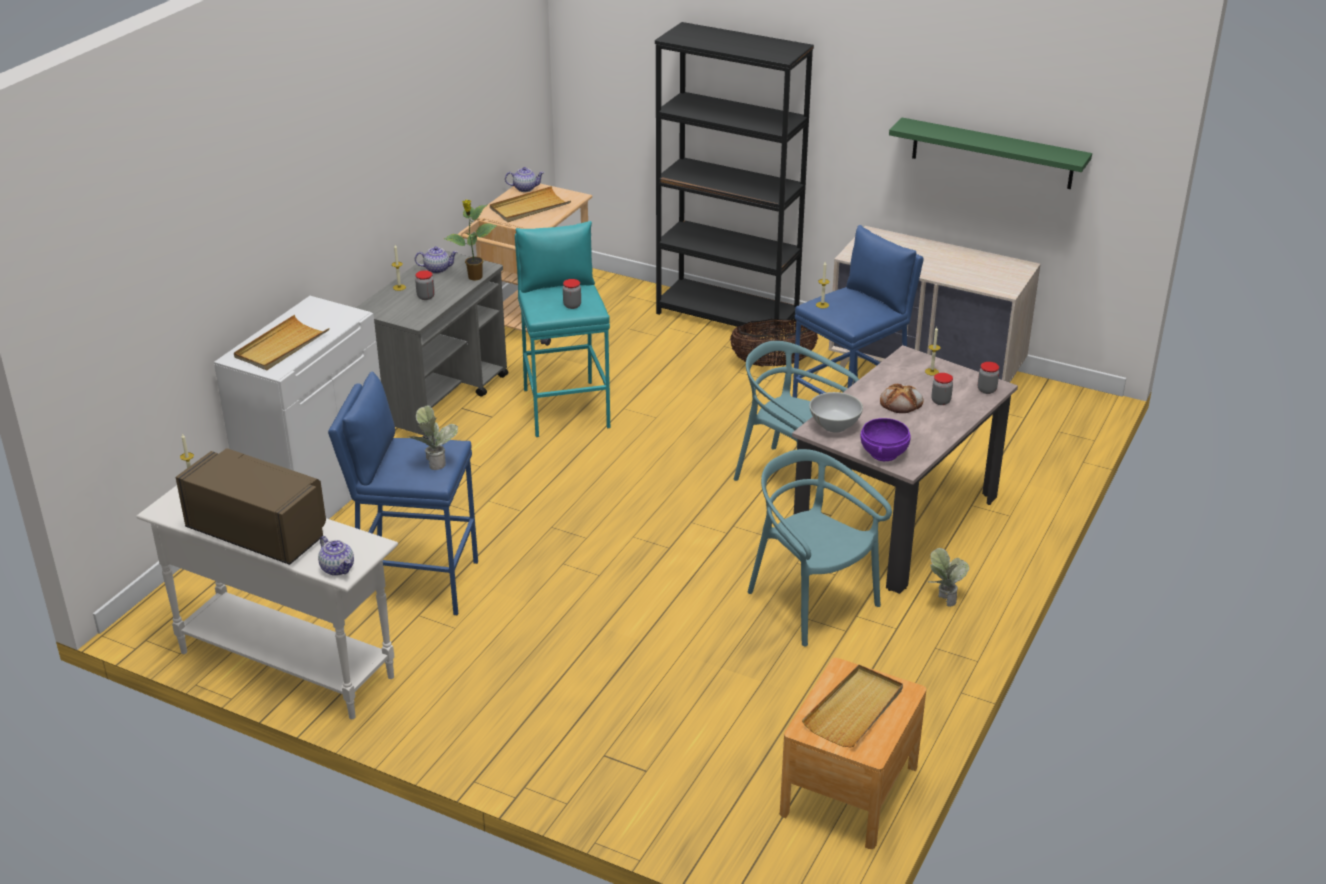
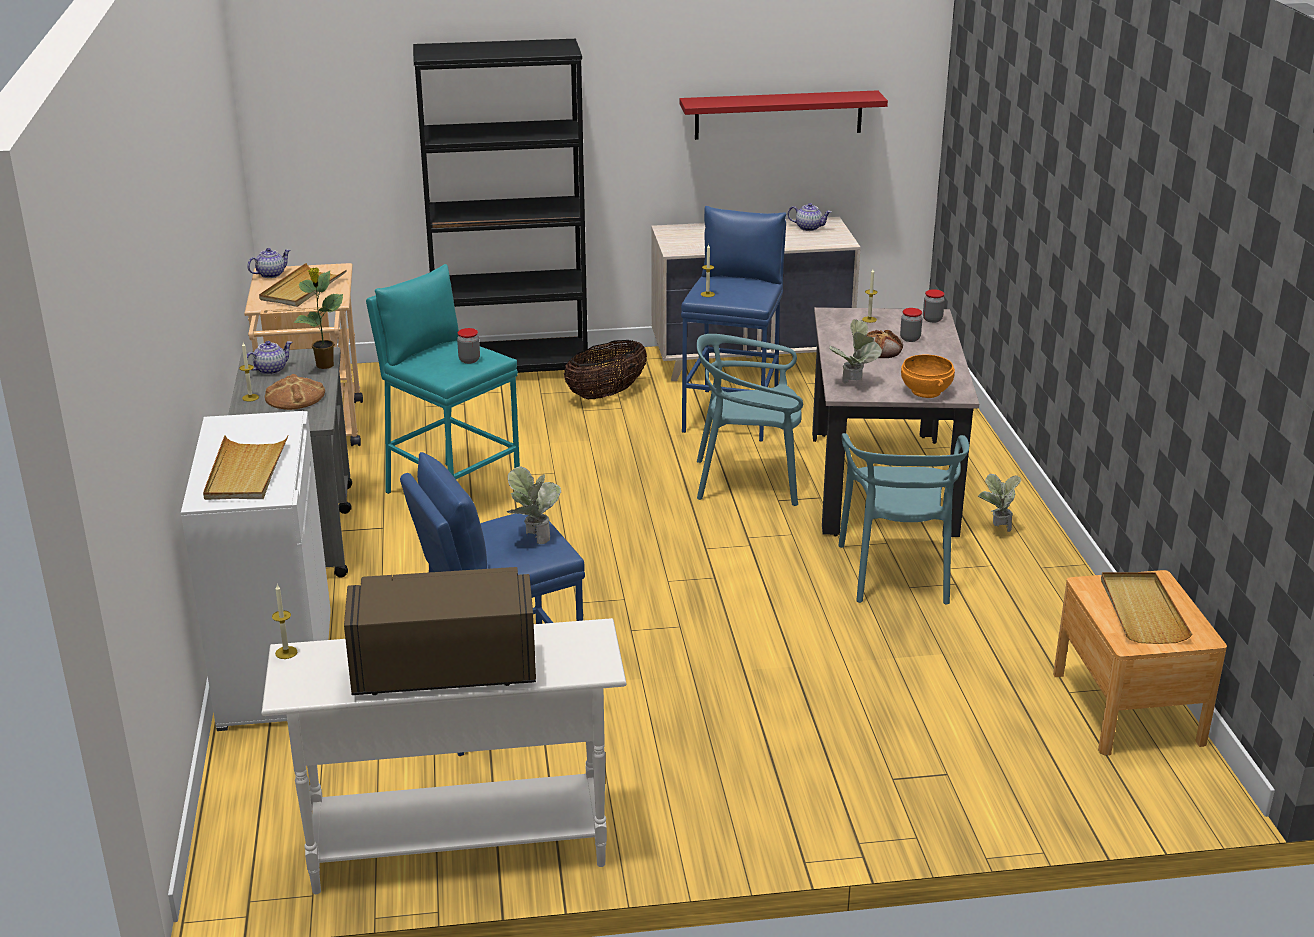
camera: 35 degrees left, 5 degrees down
teapot [318,536,354,576] -> teapot moved to [788,203,831,231]
jar [415,270,435,300] -> bread [265,374,325,410]
turquoise chair [748,449,892,647] -> turquoise chair turned 105 degrees counterclockwise [838,433,969,605]
white bowl [809,392,863,433] -> potted plant [830,319,882,384]
purple bowl [861,418,911,461] -> orange bowl [901,355,955,398]
green shelf [889,118,1092,189] -> red shelf [679,90,888,140]

